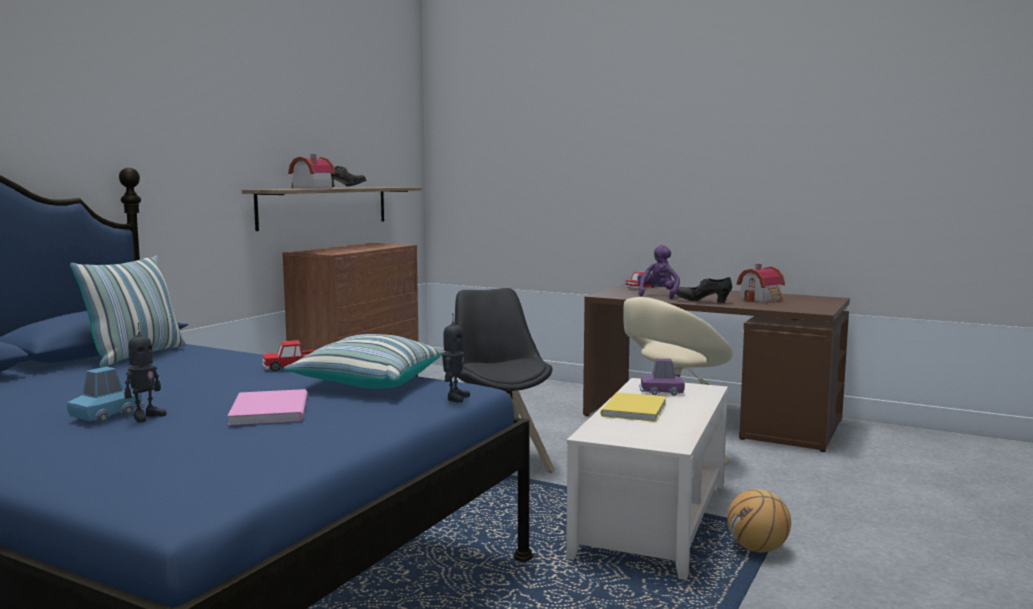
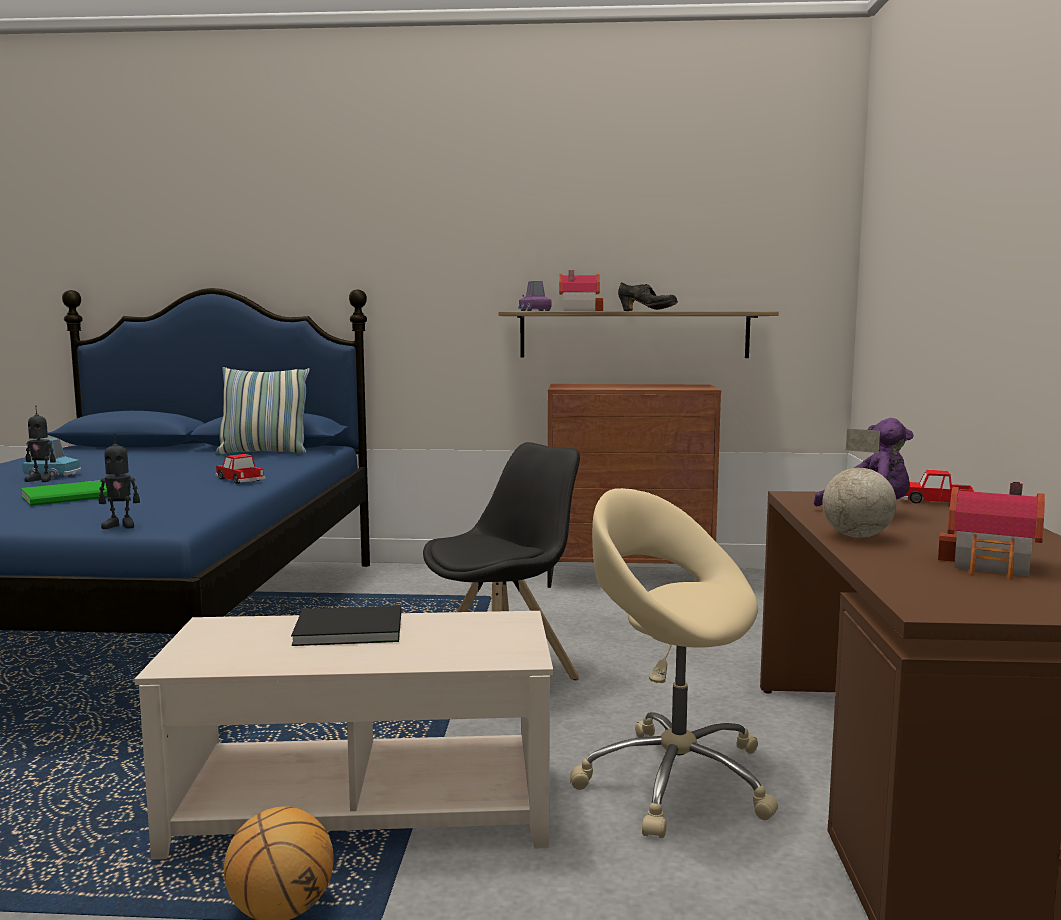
camera: 65 degrees right, 0 degrees up
pink book [227,389,307,425] -> green book [21,480,108,506]
pillow [284,334,442,388] -> none
yellow book [601,392,666,422] -> black book [291,606,401,646]
purple toy car [639,359,685,396] -> purple toy car moved to [518,281,552,311]
black shoe [675,277,732,303] -> globe [823,429,897,538]

